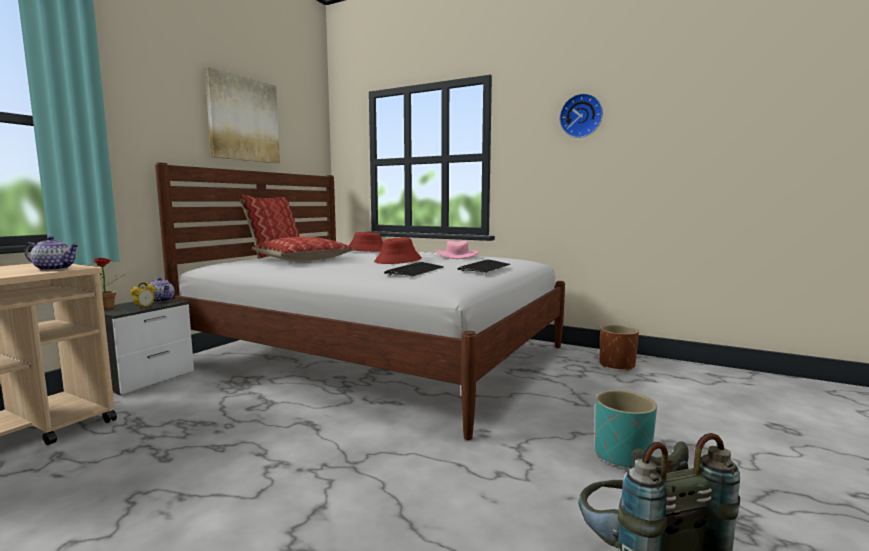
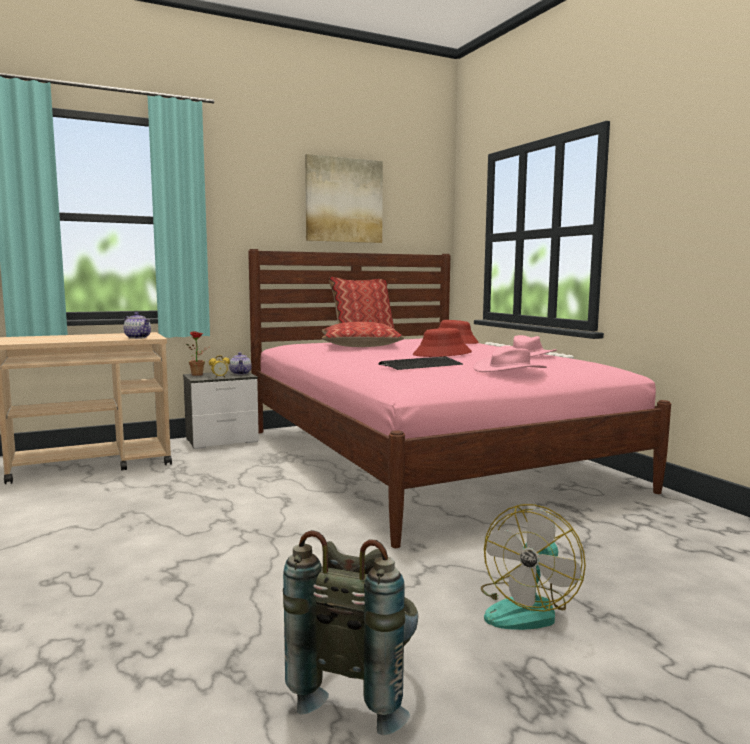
camera: 35 degrees right, 0 degrees up
white bed [155,163,565,440] -> pink bed [248,249,671,548]
keyboard [457,259,510,273] -> pink hat [473,346,547,372]
wall clock [559,93,603,138] -> none
turquoise planter [595,390,657,468] -> fan [481,504,586,630]
brown planter [600,325,639,371] -> none

